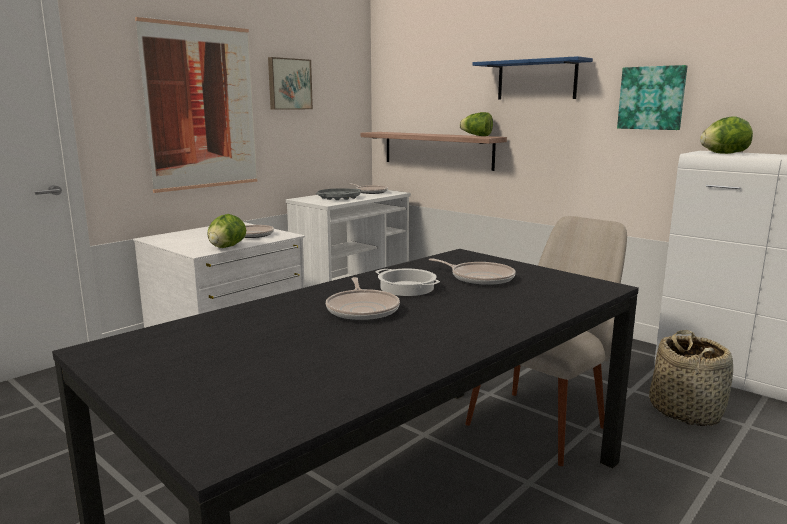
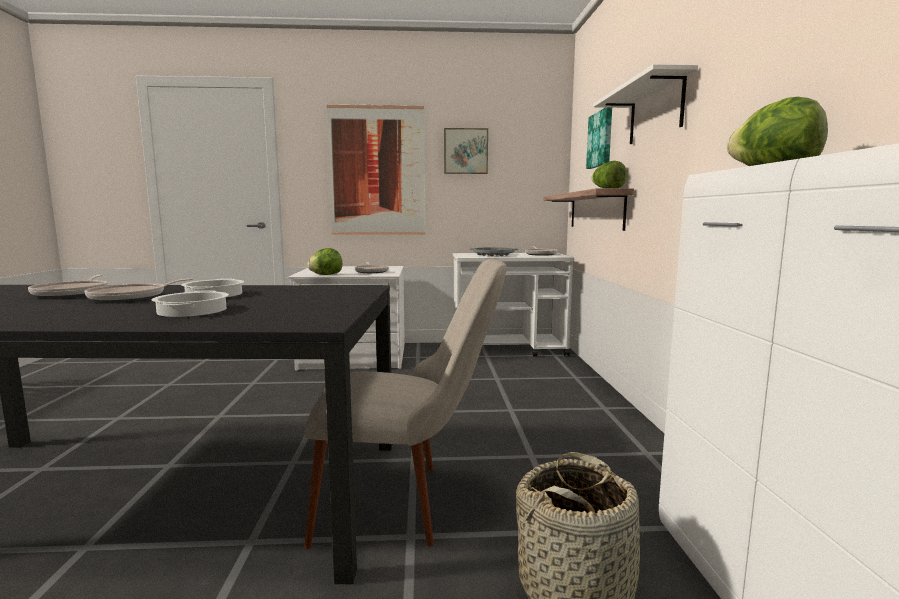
camera: 45 degrees right, 5 degrees down
frying pan [429,258,516,286] -> frying pan moved to [28,275,108,298]
blue shelf [472,56,593,100] -> white shelf [593,64,698,144]
picture [617,65,688,130] -> picture moved to [586,107,612,169]
none -> cooking pot [152,290,229,317]

